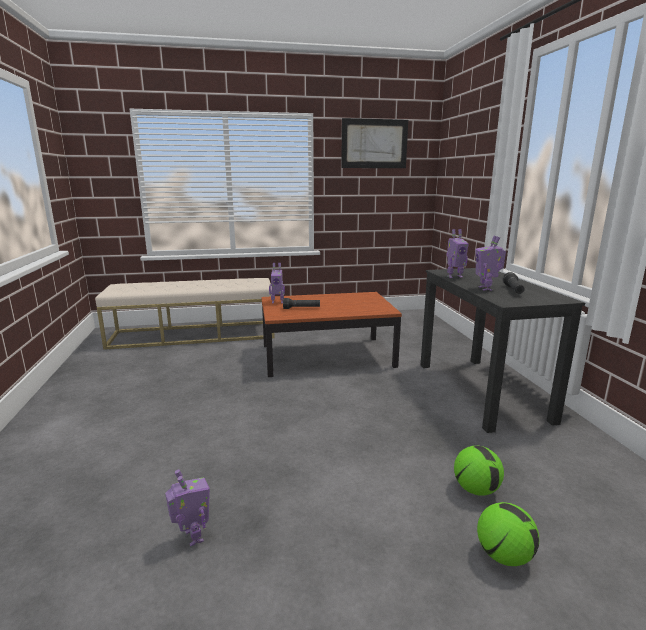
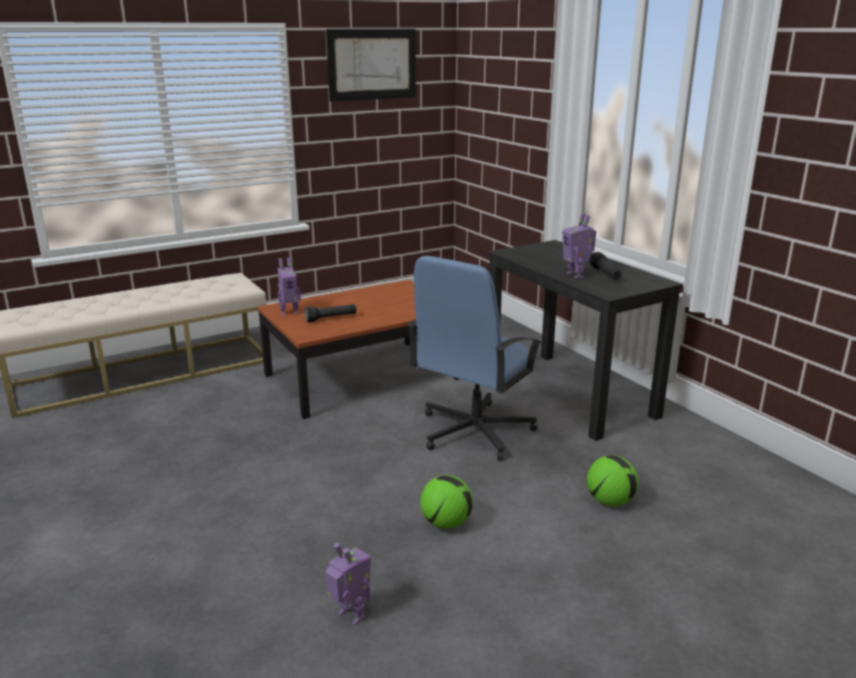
camera: 20 degrees left, 5 degrees up
toy robot [447,229,469,278] -> none
football [477,502,539,566] -> football moved to [420,475,473,529]
none -> blue office chair [407,256,542,461]

